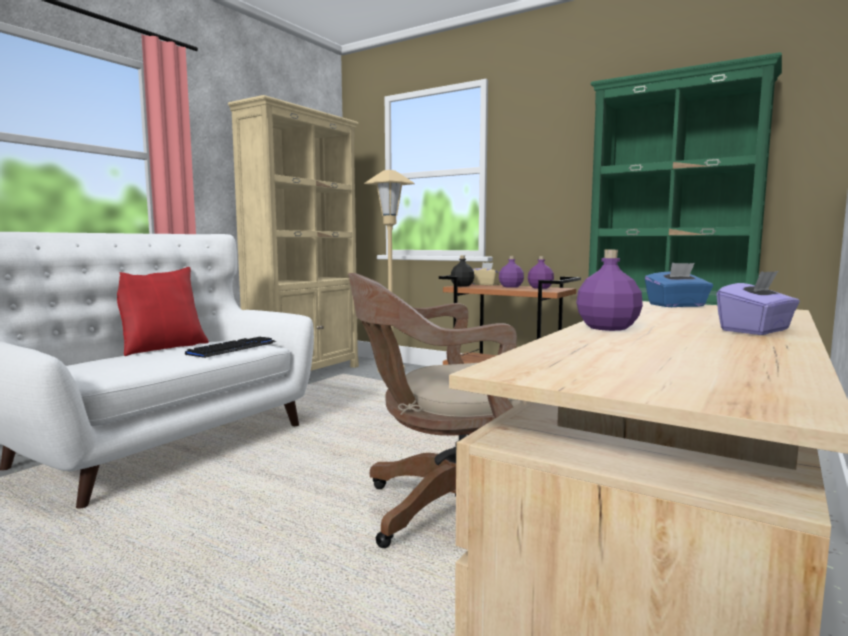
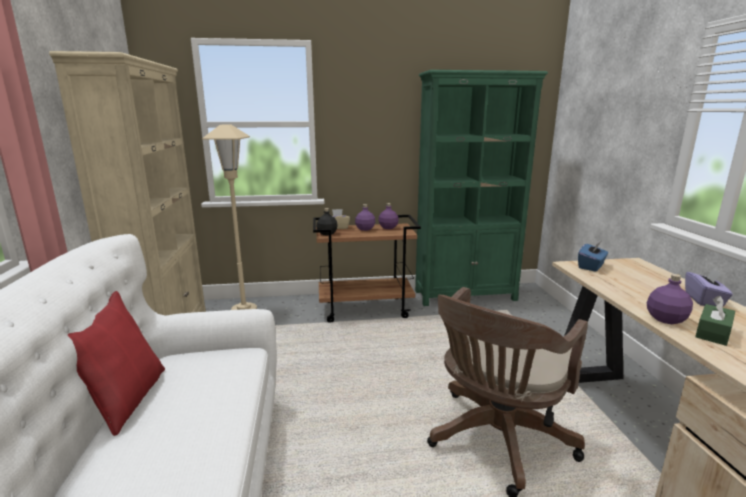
camera: 40 degrees left, 10 degrees up
keyboard [185,337,276,358] -> none
none -> green tissue box [695,296,735,346]

